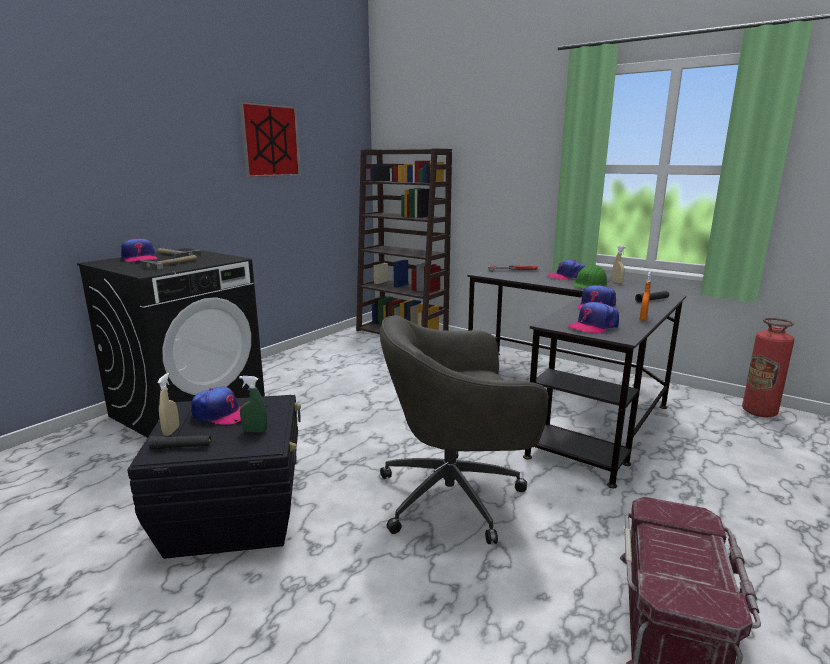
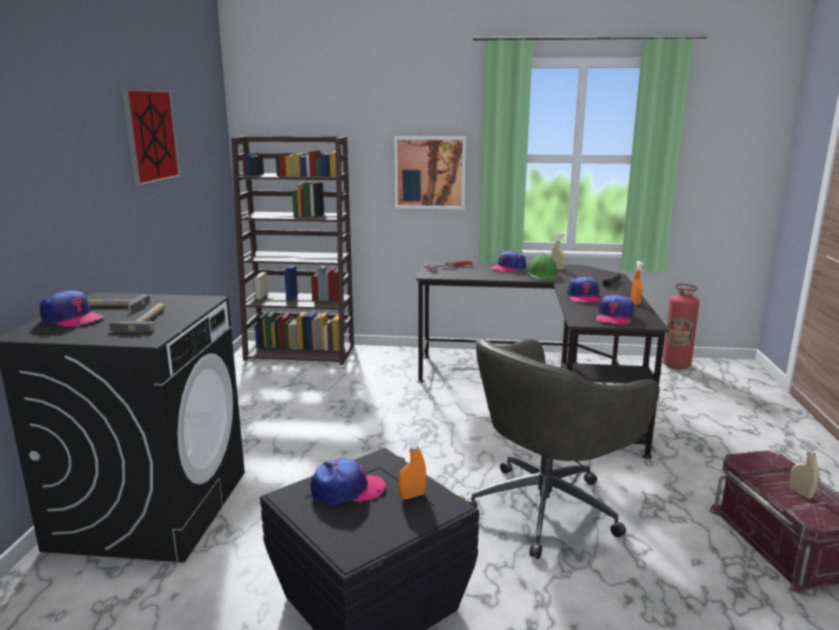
camera: 30 degrees left, 0 degrees up
black flashlight [148,435,211,449] -> none
beige spray bottle [157,373,179,436] -> beige spray bottle moved to [790,437,820,499]
green spray bottle [239,376,267,432] -> orange spray bottle [398,435,426,499]
none -> picture [394,136,466,209]

